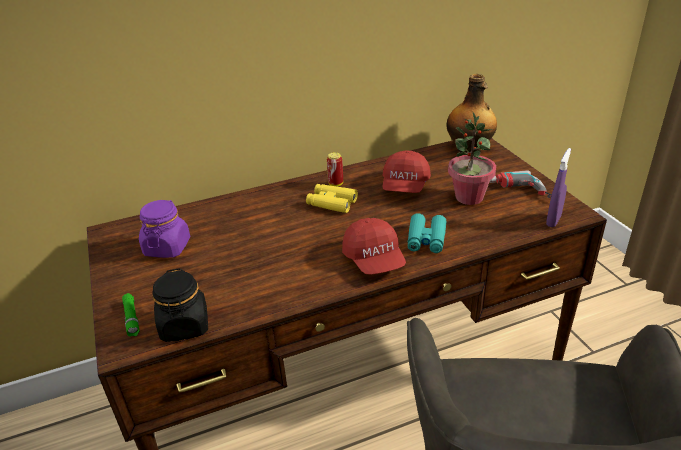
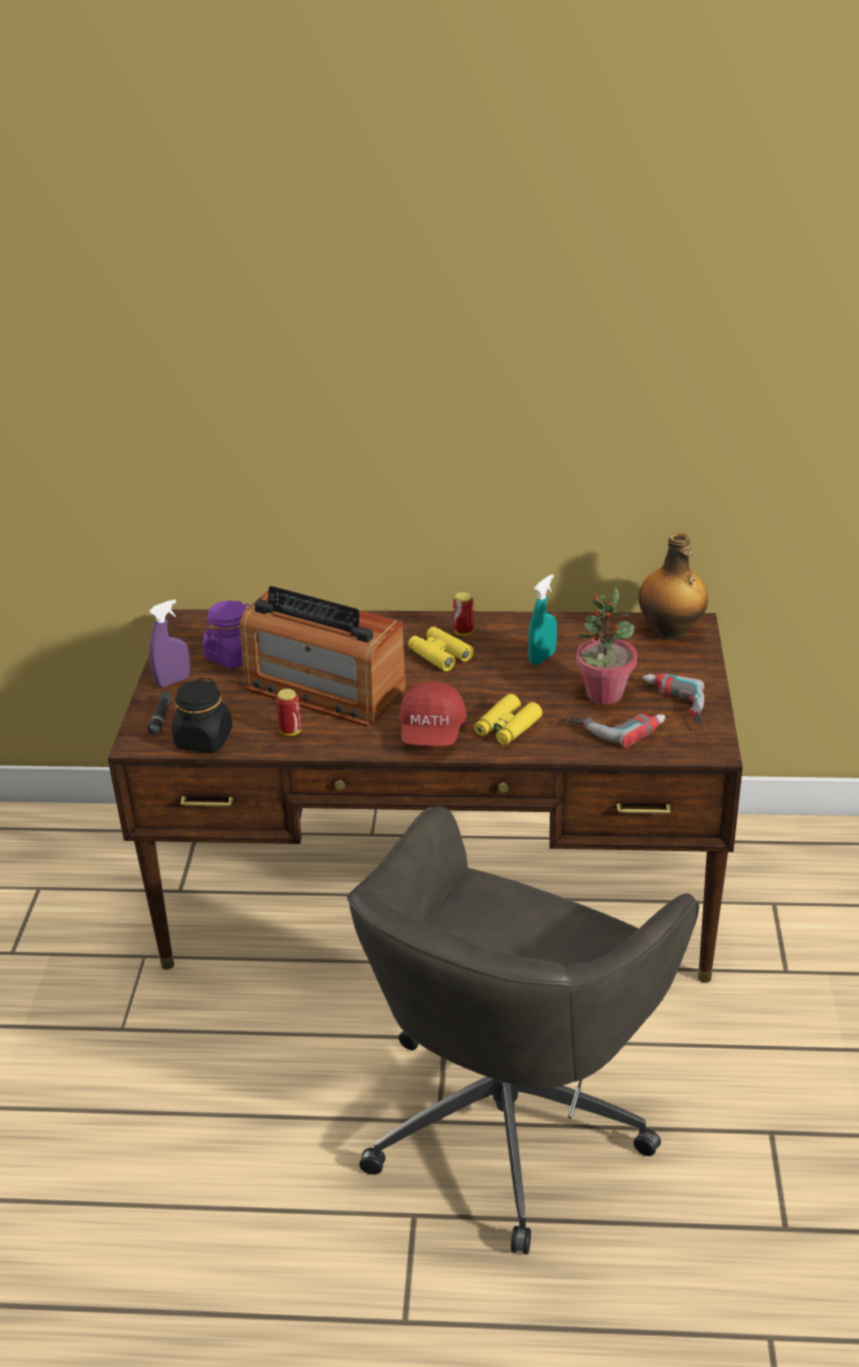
camera: 25 degrees right, 0 degrees up
green flashlight [122,293,139,337] -> black flashlight [148,692,172,735]
red cap [383,150,431,193] -> turquoise spray bottle [528,574,557,665]
turquoise binoculars [408,213,446,253] -> yellow binoculars [474,694,542,745]
purple spray bottle [546,148,571,227] -> purple spray bottle moved to [149,599,190,687]
none -> radio [240,586,406,727]
none -> can [276,689,301,736]
none -> power drill [561,713,666,748]

